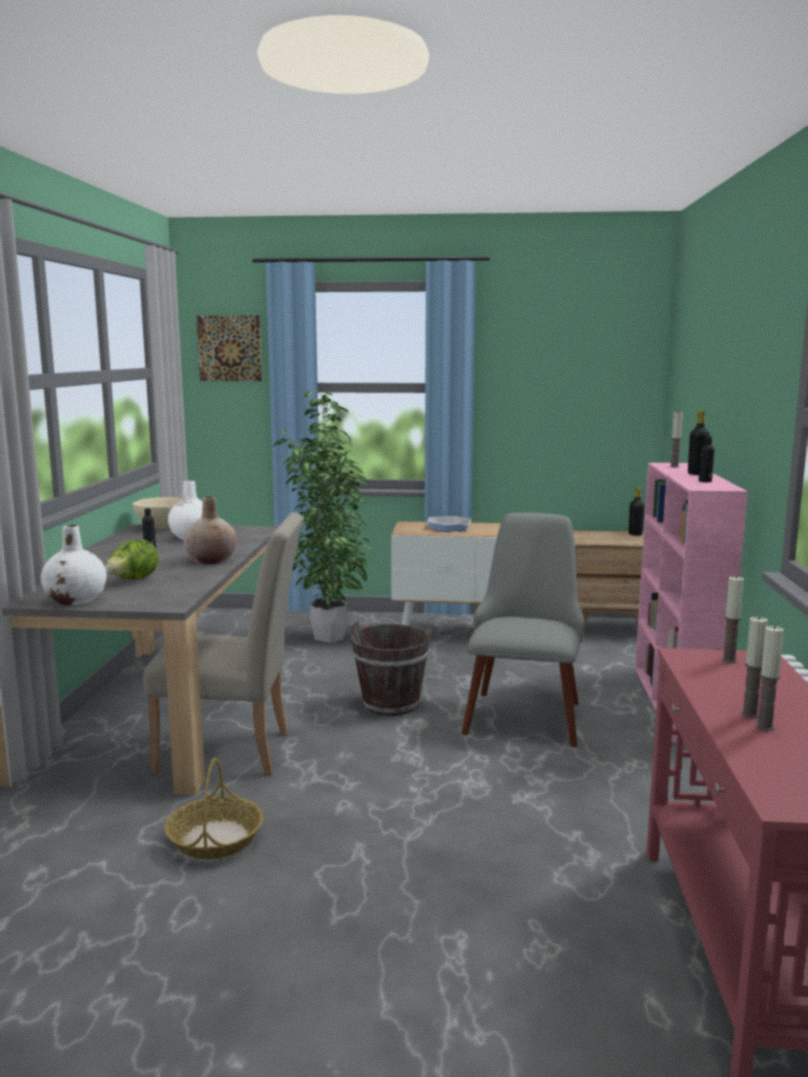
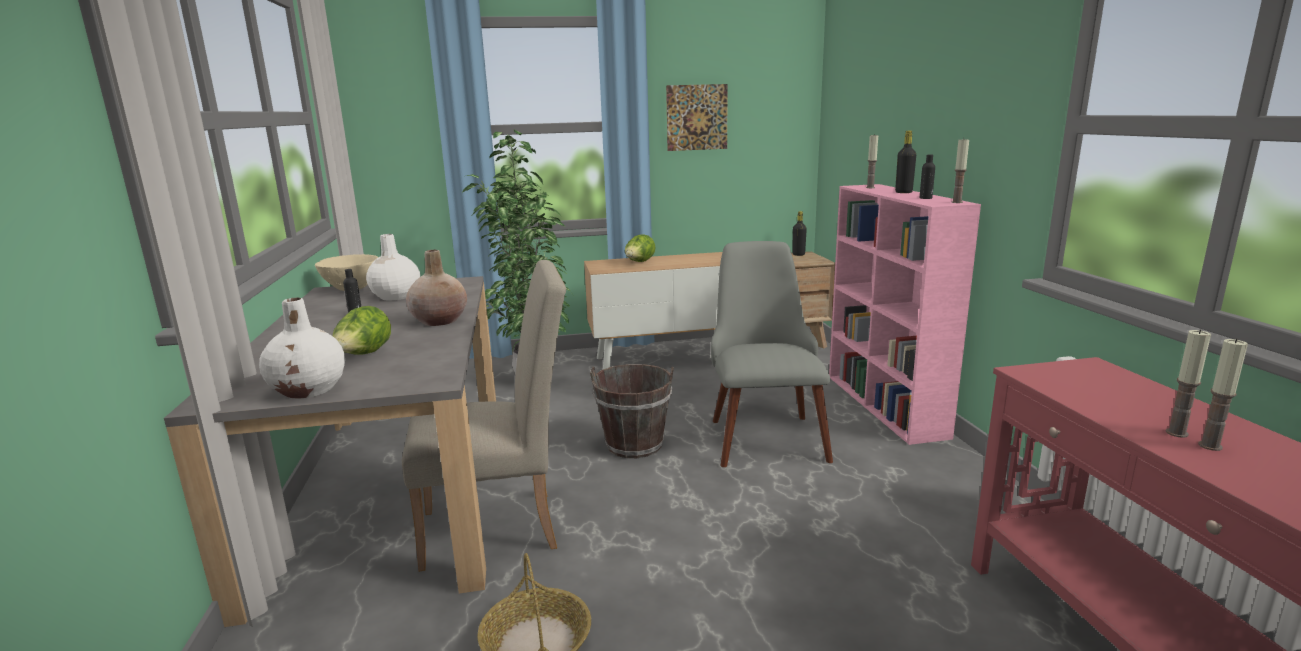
camera: 15 degrees left, 5 degrees up
picture [197,316,262,381] -> picture moved to [666,84,728,151]
frying pan [427,516,471,532] -> lettuce [625,234,655,262]
candle [721,575,744,663] -> candle moved to [952,140,969,203]

